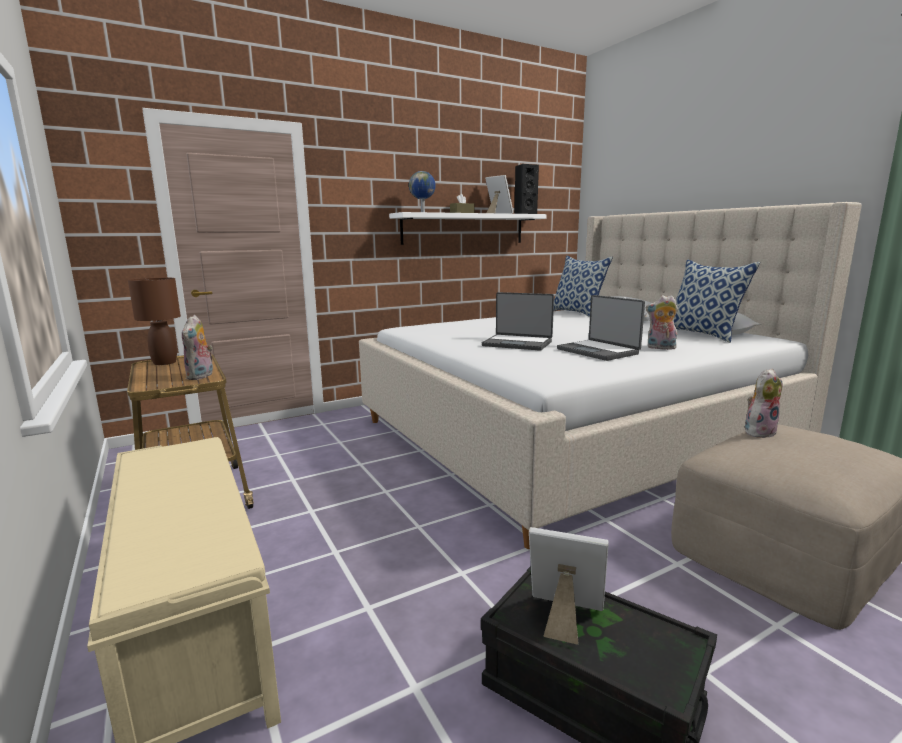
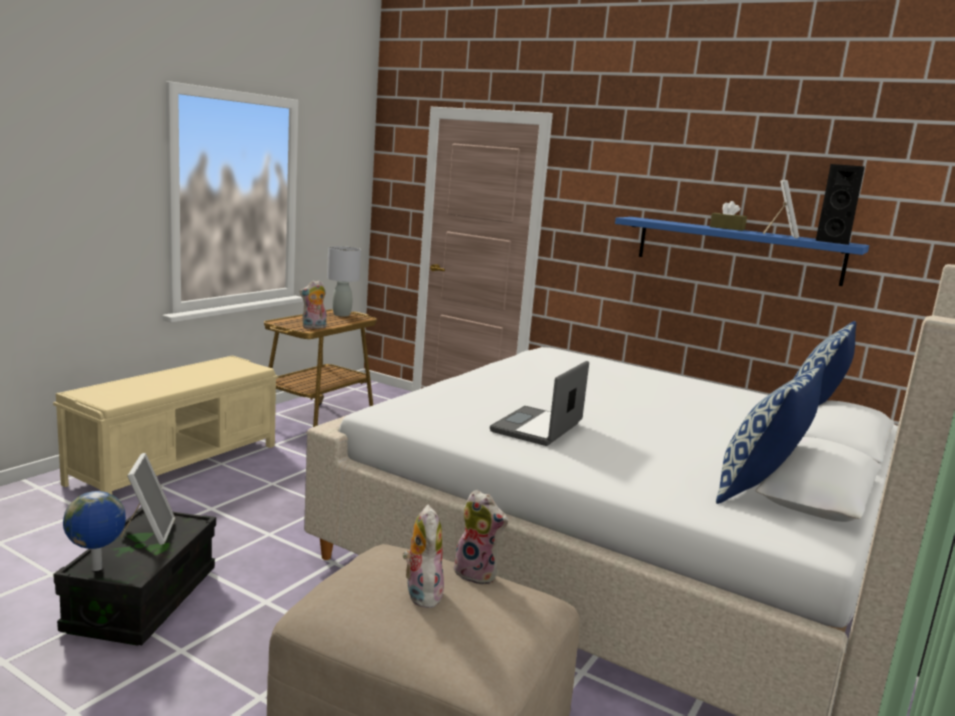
camera: 60 degrees right, 0 degrees up
brown table lamp [128,278,181,365] -> grey table lamp [327,246,361,317]
white shelf [389,212,547,245] -> blue shelf [615,217,869,286]
globe [409,171,436,212] -> globe moved to [63,491,126,571]
laptop [482,292,554,351] -> none
plush toy [646,295,678,350] -> plush toy moved to [402,505,444,608]

